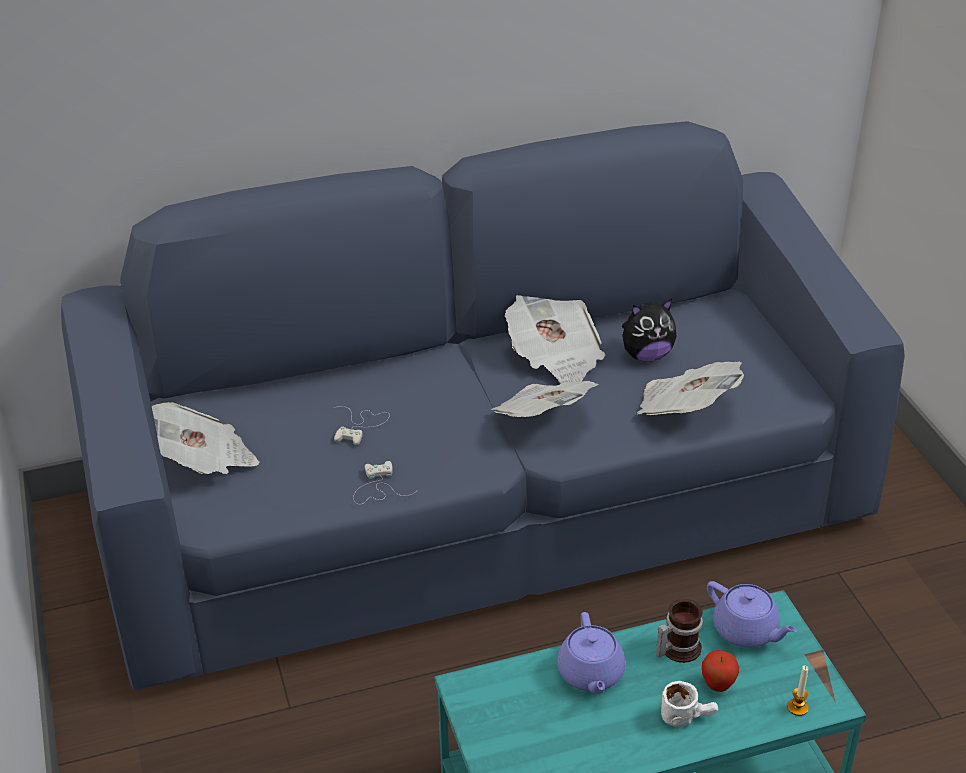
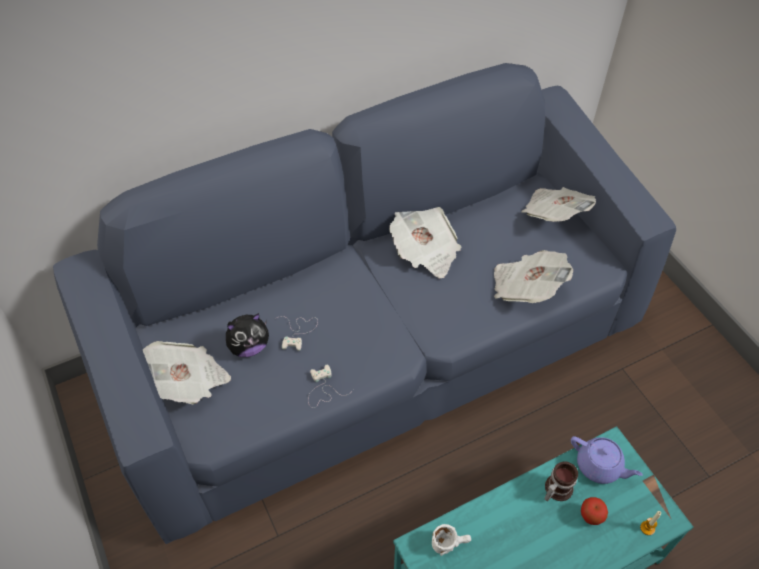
camera: 10 degrees left, 15 degrees up
newspaper [491,381,598,417] -> newspaper moved to [522,187,596,222]
purple teapot [557,612,625,694] -> none
plush toy [622,298,677,362] -> plush toy moved to [226,313,269,357]
white mug [661,681,718,727] -> white mug moved to [432,524,471,556]

